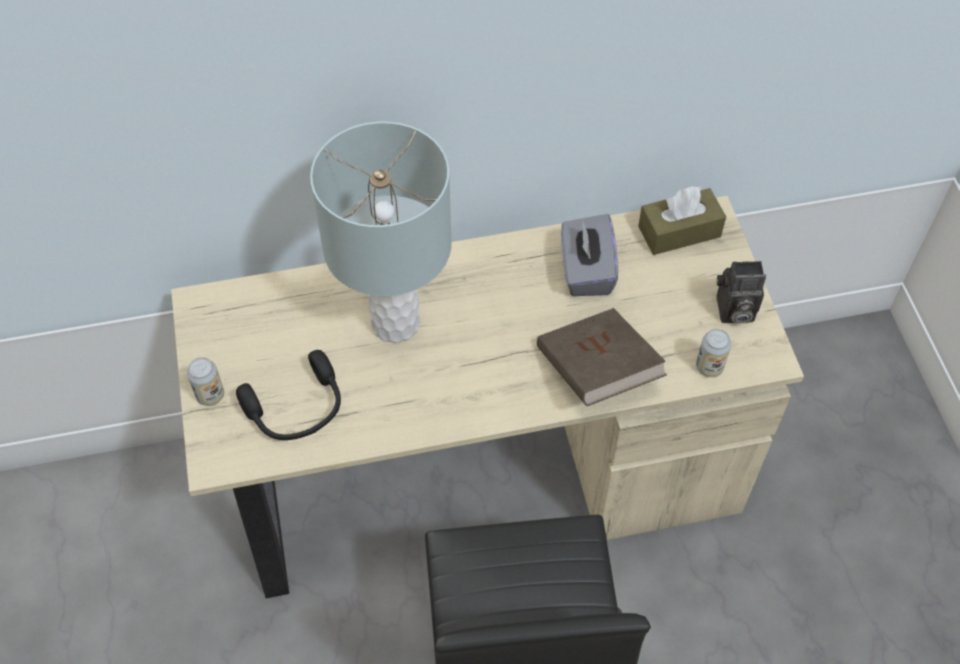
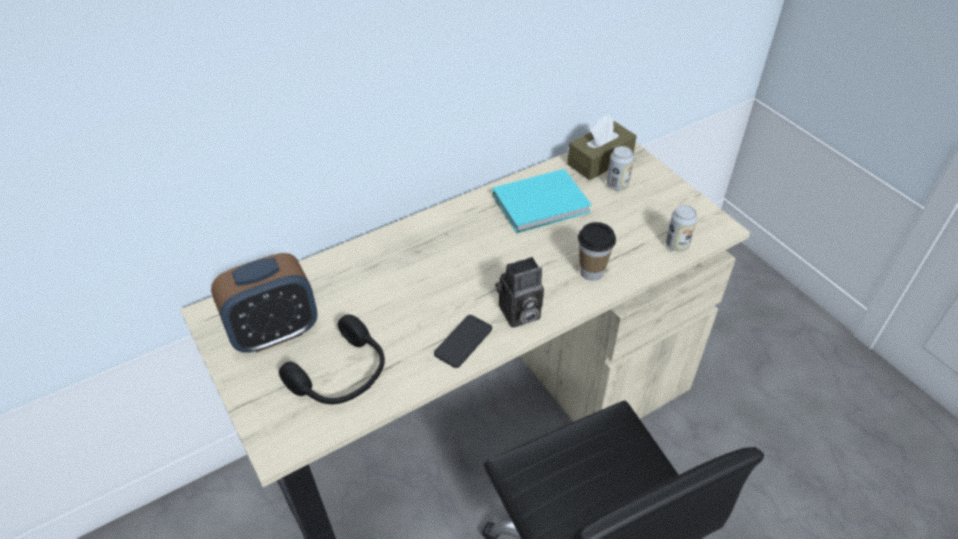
camera: 20 degrees left, 10 degrees down
can [187,357,224,406] -> can moved to [607,146,634,190]
grey table lamp [310,121,452,343] -> none
brown book [537,308,667,406] -> cup [578,222,616,281]
grey tissue box [561,214,618,296] -> turquoise book [492,169,592,233]
camera [717,261,766,324] -> camera moved to [495,257,544,328]
none -> alarm clock [211,253,317,353]
none -> phone [434,315,492,368]

